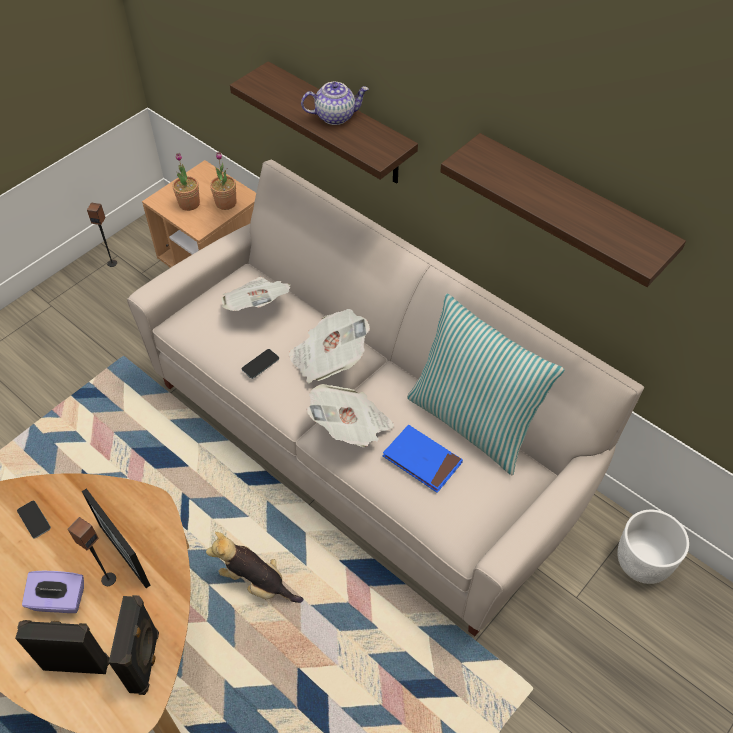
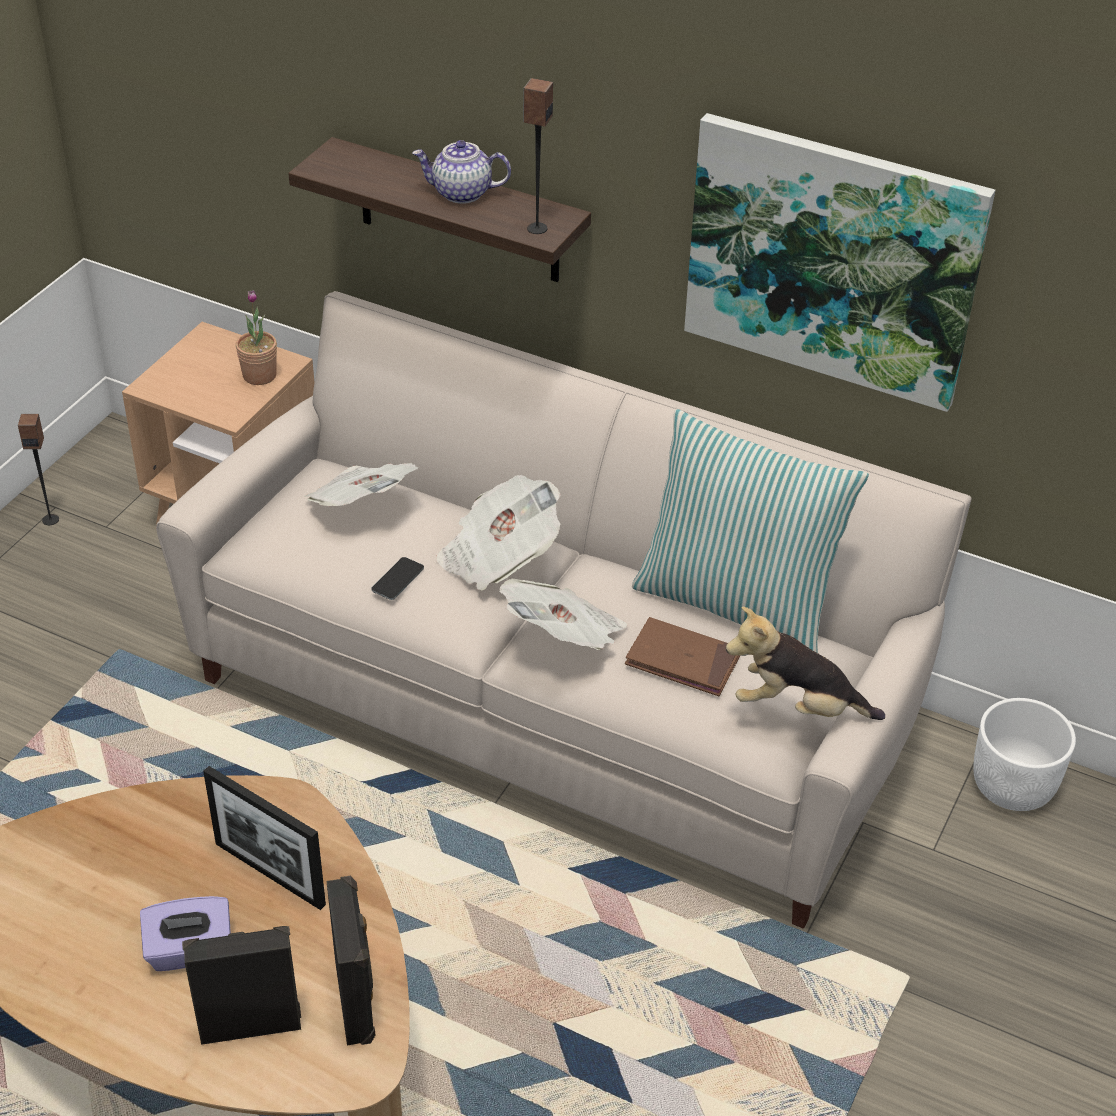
camera: 15 degrees left, 10 degrees down
phone [17,501,51,538] -> none
speaker [68,517,116,586] -> speaker moved to [523,78,553,234]
potted plant [173,153,200,211] -> none
plush toy [206,532,304,603] -> plush toy moved to [726,607,885,720]
teapot [301,82,369,125] -> teapot turned 150 degrees counterclockwise [412,140,511,204]
blue book [383,425,463,493] -> brown book [625,617,740,696]
shelf [440,133,686,287] -> picture [684,113,996,412]

